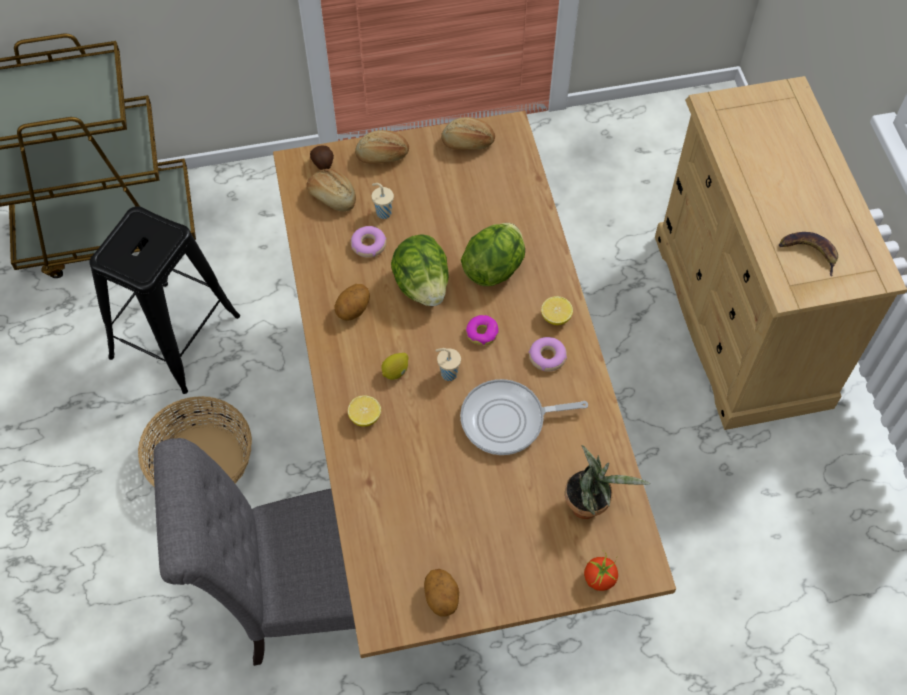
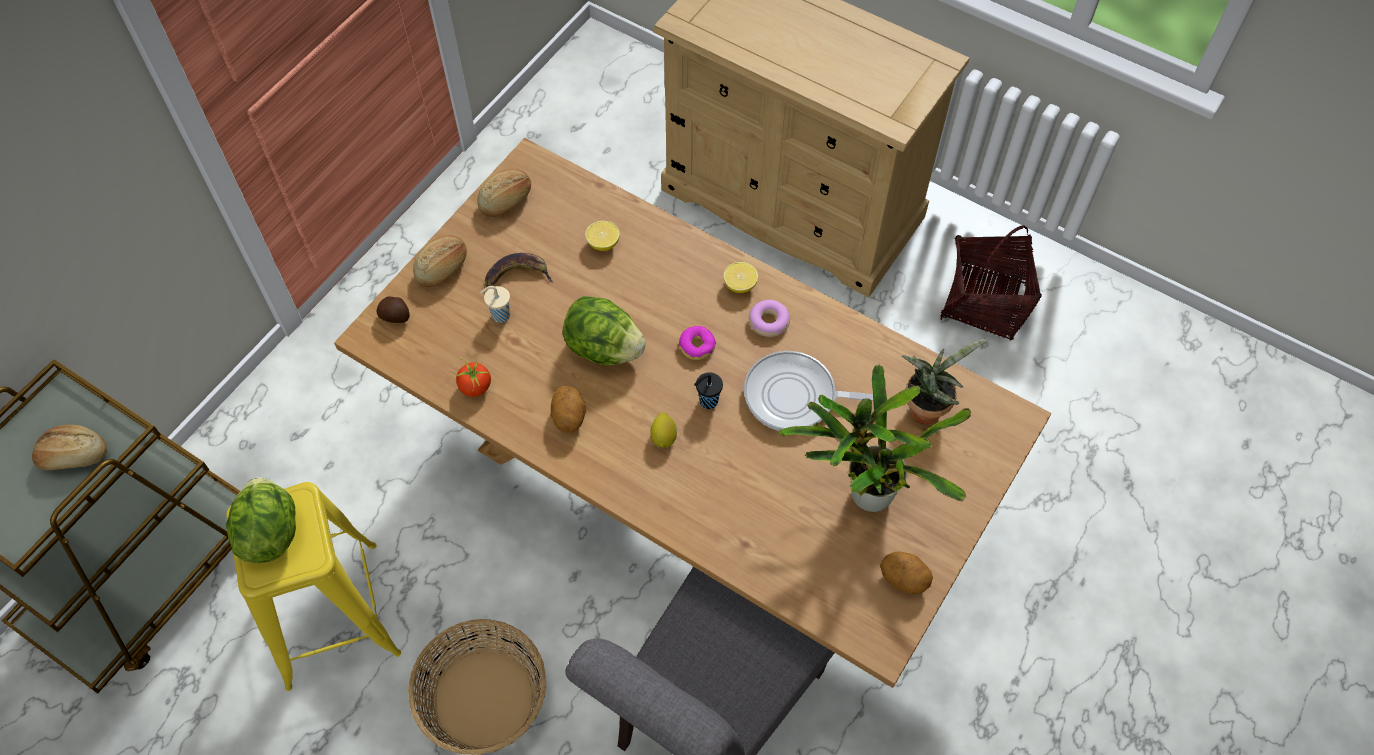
camera: 45 degrees left, 0 degrees up
black stool [90,206,240,394] -> yellow stool [226,482,401,691]
bread [306,169,356,212] -> bread moved to [32,425,107,470]
lemon [348,395,381,427] -> lemon moved to [585,221,620,251]
donut [351,226,387,258] -> none
beige cup [435,348,461,381] -> black cup [694,372,723,409]
frying pan [460,379,588,455] -> frying pan turned 60 degrees clockwise [744,351,873,431]
lettuce [461,223,525,286] -> lettuce moved to [226,477,296,563]
tomato [584,551,618,591] -> tomato moved to [454,356,491,397]
banana [779,232,838,277] -> banana moved to [485,253,553,287]
none -> potted plant [778,364,971,512]
none -> basket [940,225,1042,341]

